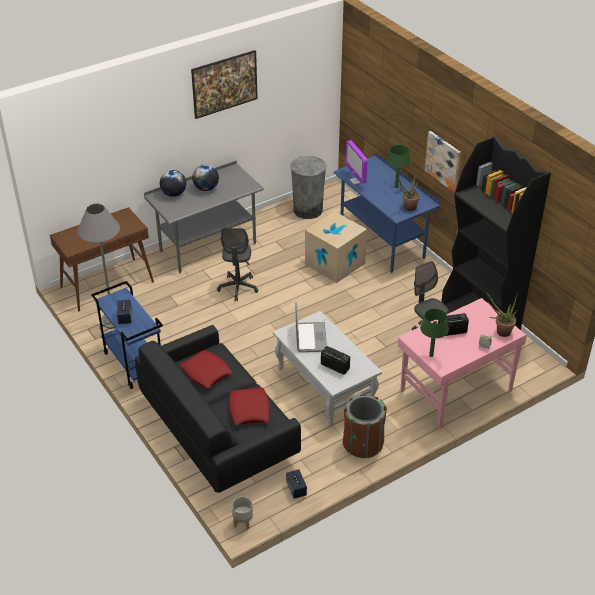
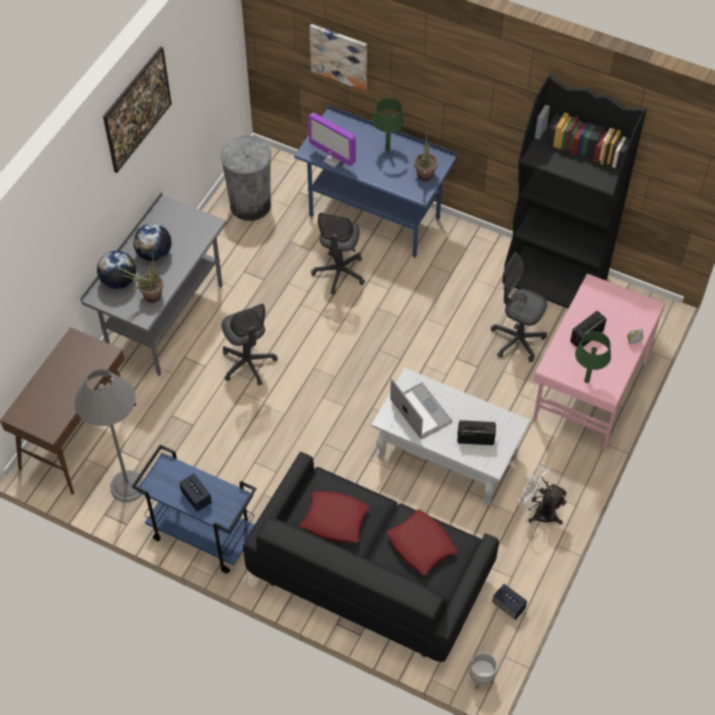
camera: 30 degrees left, 15 degrees up
cardboard box [305,211,367,283] -> grey office chair [311,213,365,295]
brown trash can [343,394,387,458] -> white fan [518,463,569,525]
picture [425,131,461,192] -> picture moved to [309,24,367,91]
potted plant [486,292,518,337] -> potted plant moved to [116,252,163,303]

